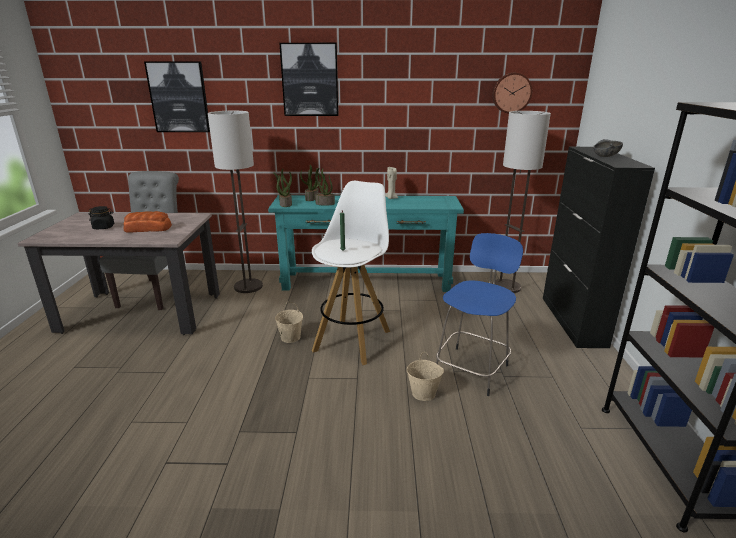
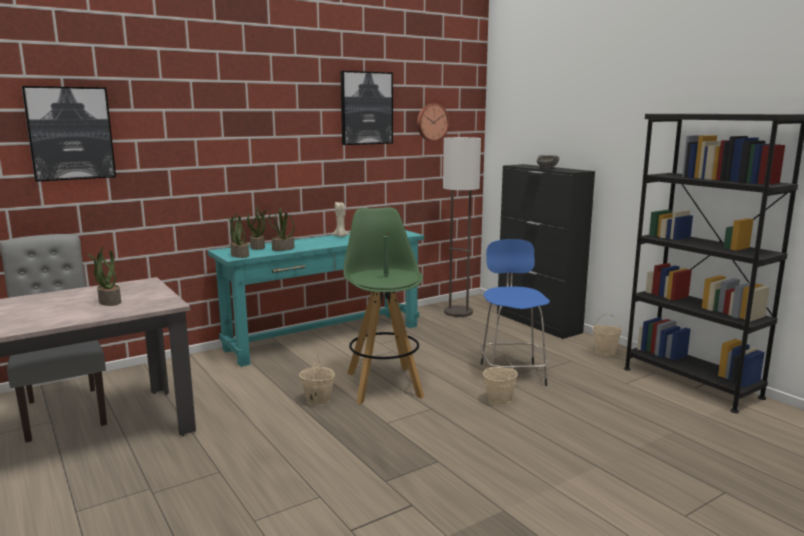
camera: 35 degrees left, 10 degrees down
black jar [88,206,114,229] -> none
bread [124,211,172,232] -> potted plant [88,247,121,306]
floor lamp [208,111,263,293] -> none
picture [279,43,339,116] -> picture moved to [340,71,393,145]
white stool [312,181,390,365] -> green stool [343,207,424,405]
none -> beige bucket [592,313,622,356]

